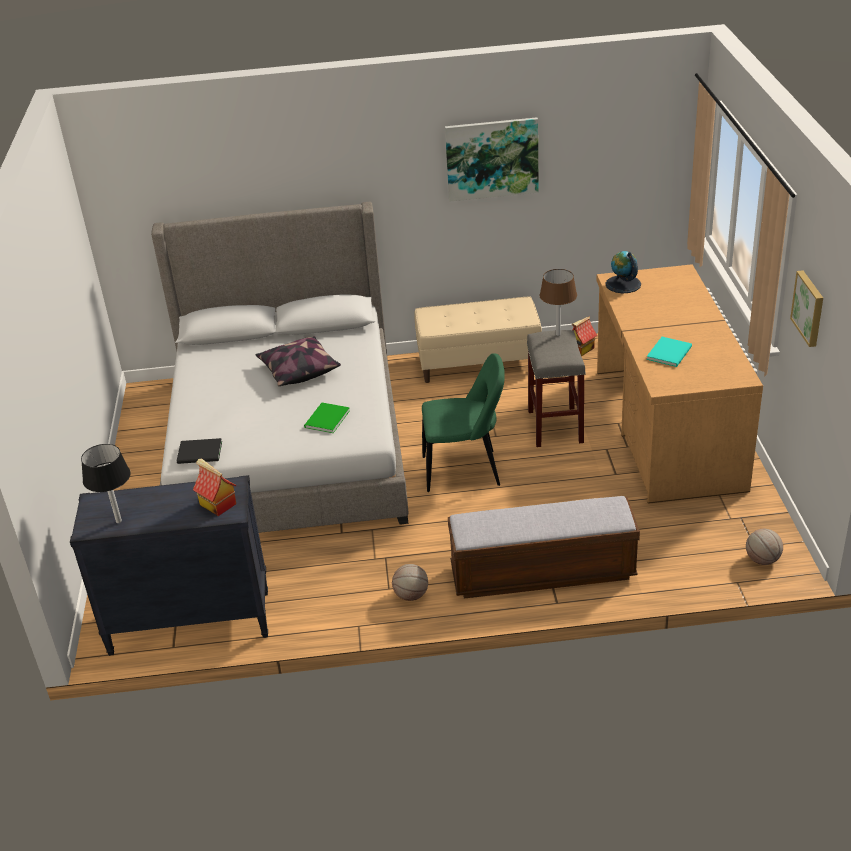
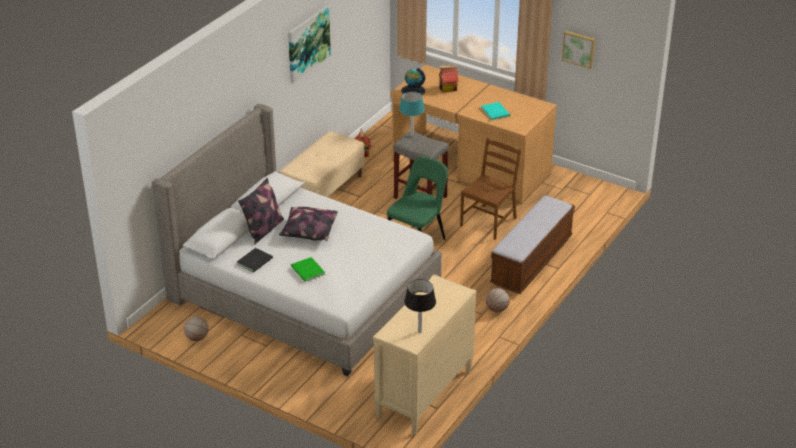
camera: 55 degrees left, 0 degrees up
black dresser [70,475,268,656] -> beige dresser [373,274,477,435]
black book [177,438,222,464] -> black book moved to [237,248,273,272]
toy house [193,458,237,516] -> toy house moved to [439,66,458,92]
green book [304,402,350,433] -> green book moved to [291,257,325,282]
brown table lamp [540,269,577,336] -> turquoise table lamp [399,91,425,137]
basketball [746,529,783,565] -> basketball moved to [184,317,208,341]
none -> pillow [238,178,284,244]
none -> brown chair [460,137,521,240]

